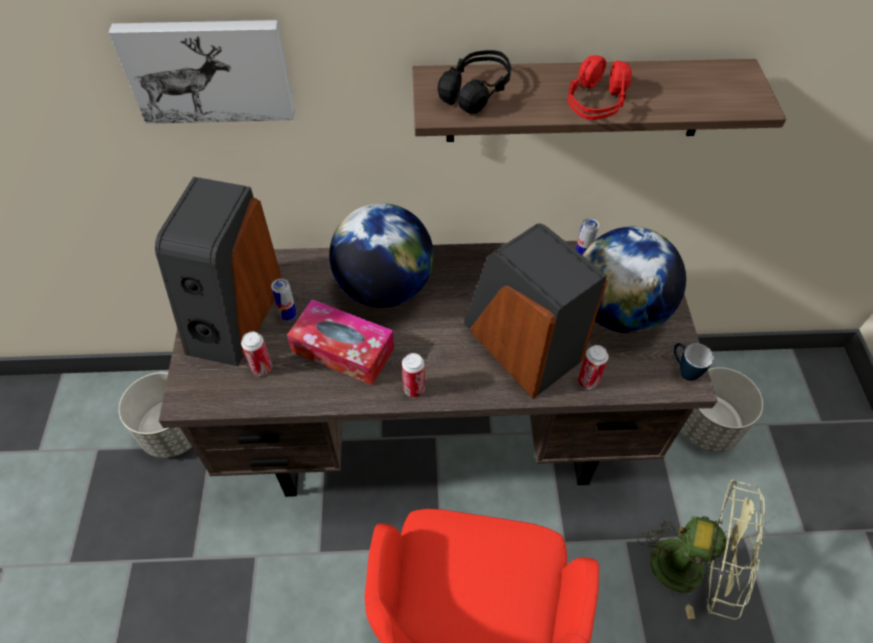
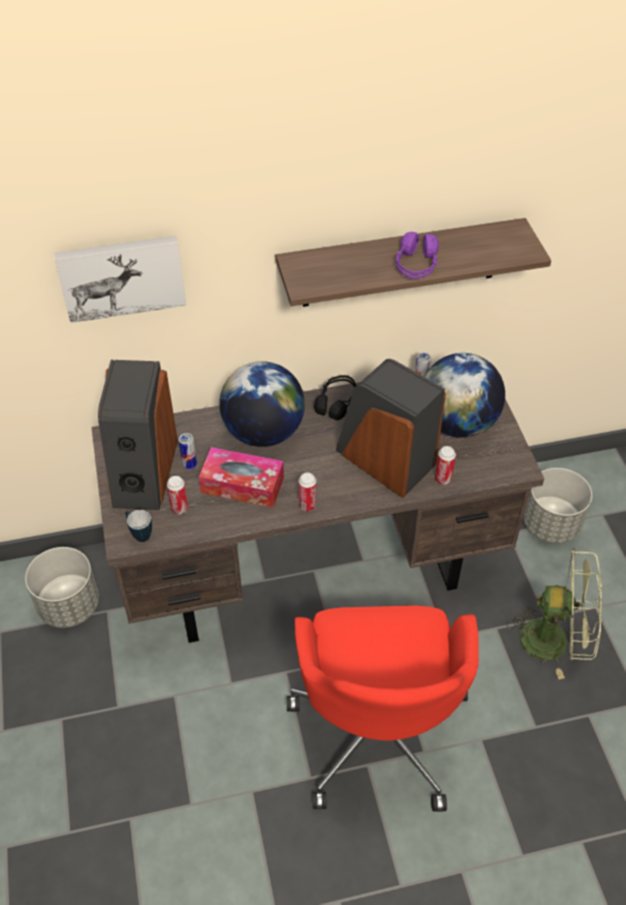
camera: 10 degrees left, 5 degrees down
black headphones [438,50,511,113] -> black headphones moved to [314,375,357,420]
red headphones [567,55,632,120] -> purple headphones [396,232,439,279]
mug [674,343,714,381] -> mug moved to [125,510,152,542]

